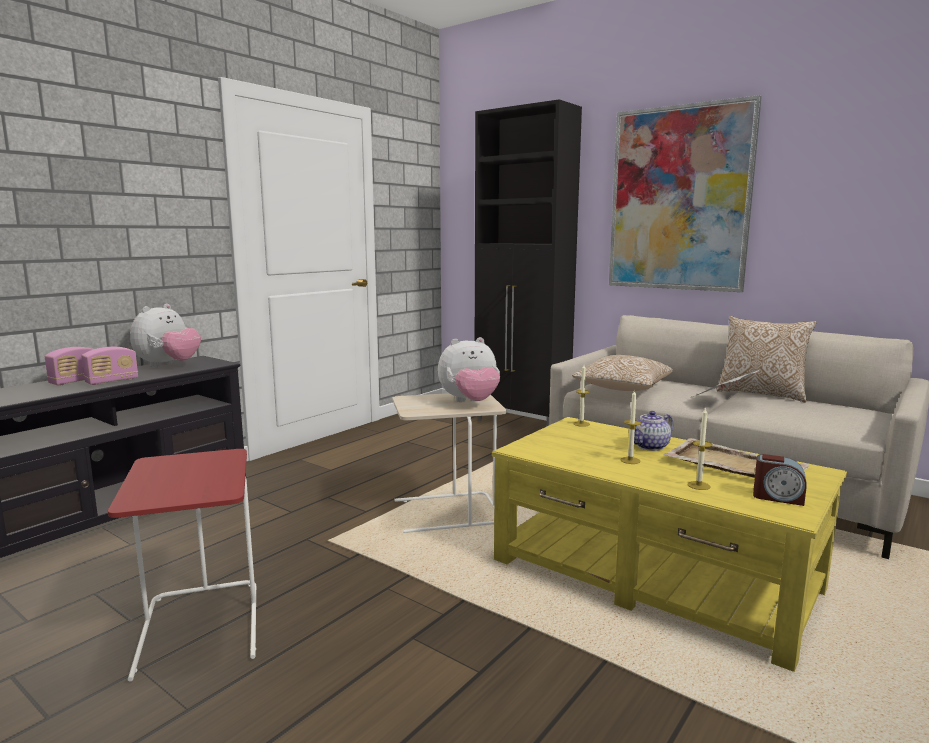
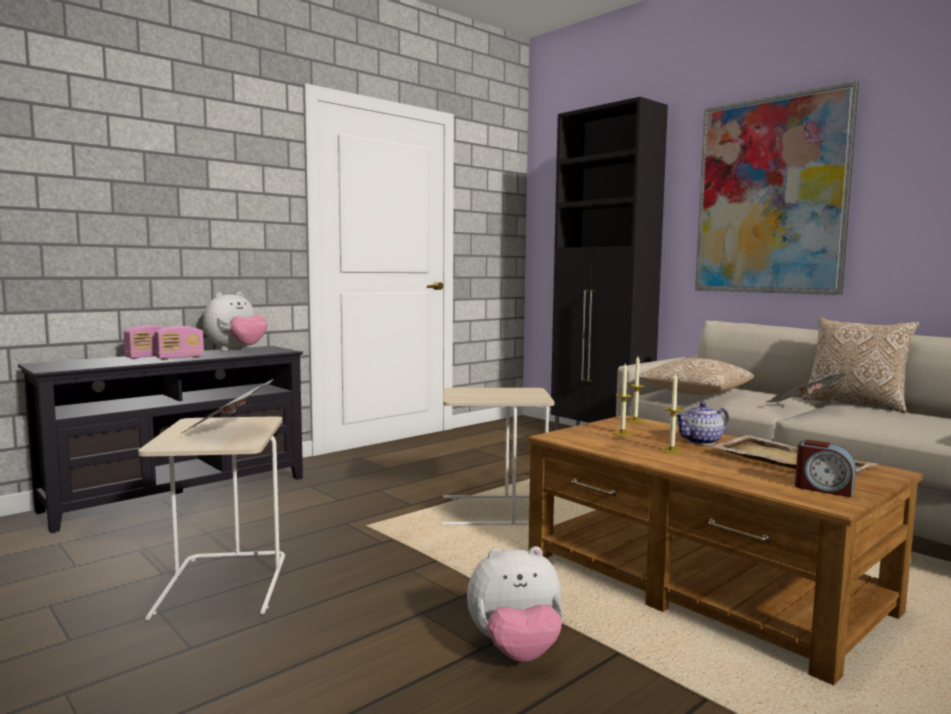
camera: 10 degrees right, 5 degrees down
red side table [108,449,256,682] -> beige side table [138,416,285,621]
plush toy [438,337,500,402] -> plush toy moved to [467,546,563,662]
yellow coffee table [492,417,847,672] -> brown coffee table [527,415,923,685]
candle [687,407,712,490] -> candle moved to [613,363,632,436]
none -> newspaper [182,379,274,433]

